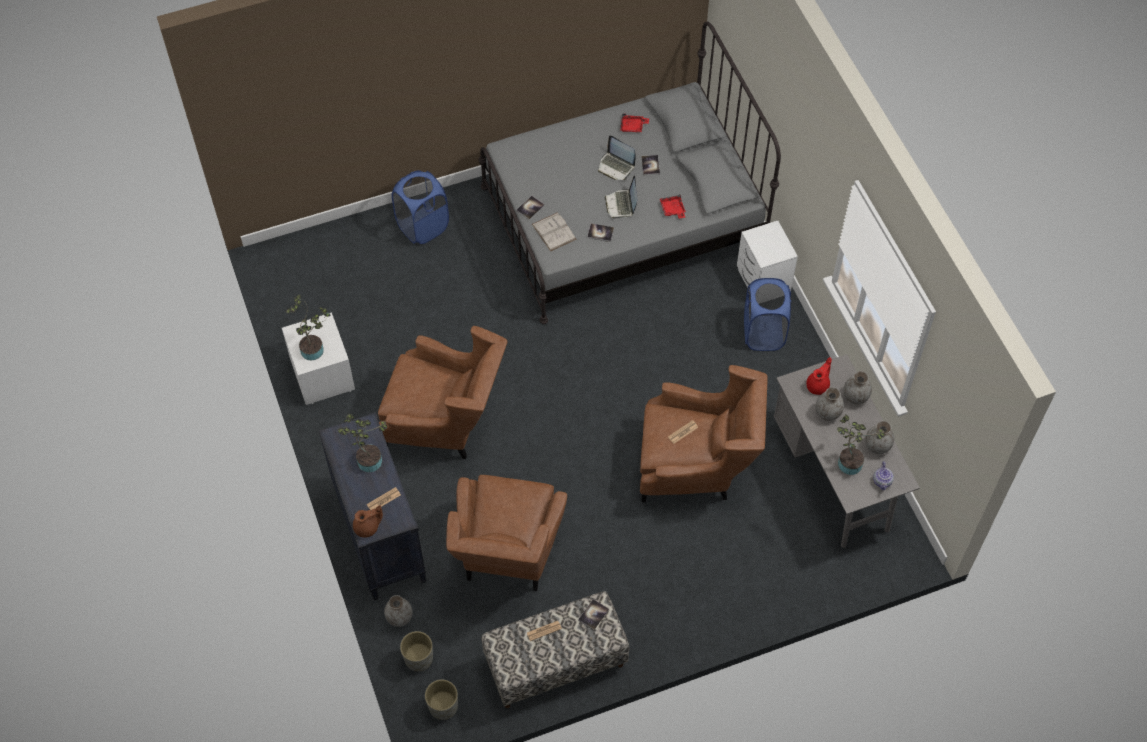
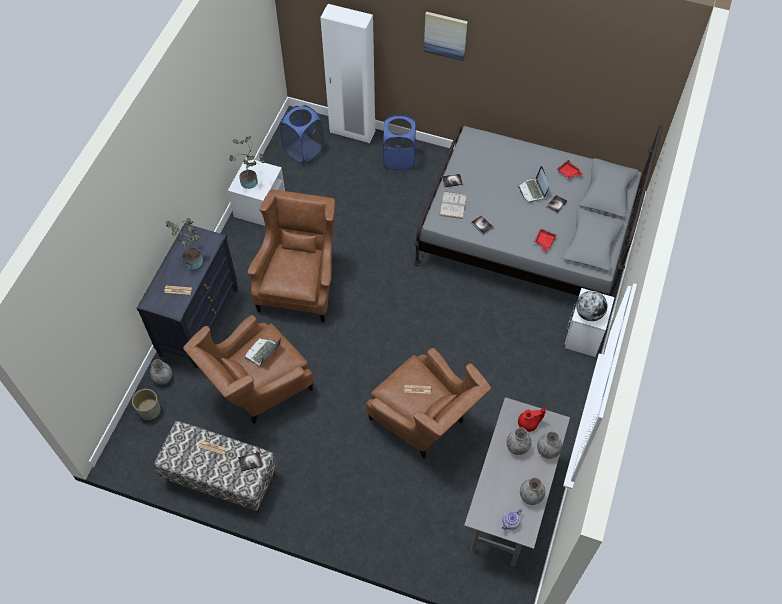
camera: 40 degrees right, 0 degrees up
brown teapot [353,505,383,538] -> none
brown armchair [378,326,508,460] -> brown armchair turned 135 degrees counterclockwise [247,189,335,322]
grey planter [425,680,458,720] -> none
laptop [605,175,637,219] -> laptop moved to [245,338,281,366]
blue laundry basket [744,278,791,351] -> blue laundry basket moved to [280,105,324,163]
potted plant [837,414,885,475] -> none
none -> white wardrobe [320,4,375,144]
none -> picture [424,11,468,61]
none -> globe [576,291,607,321]

